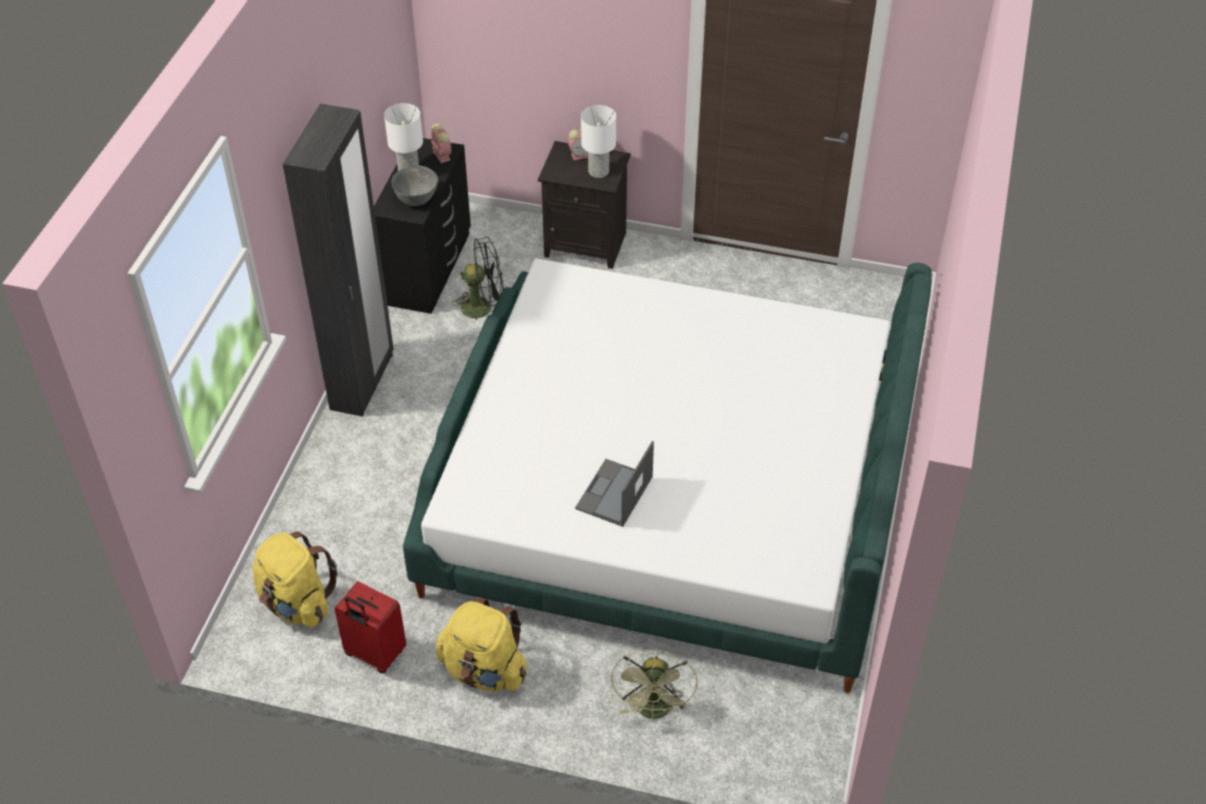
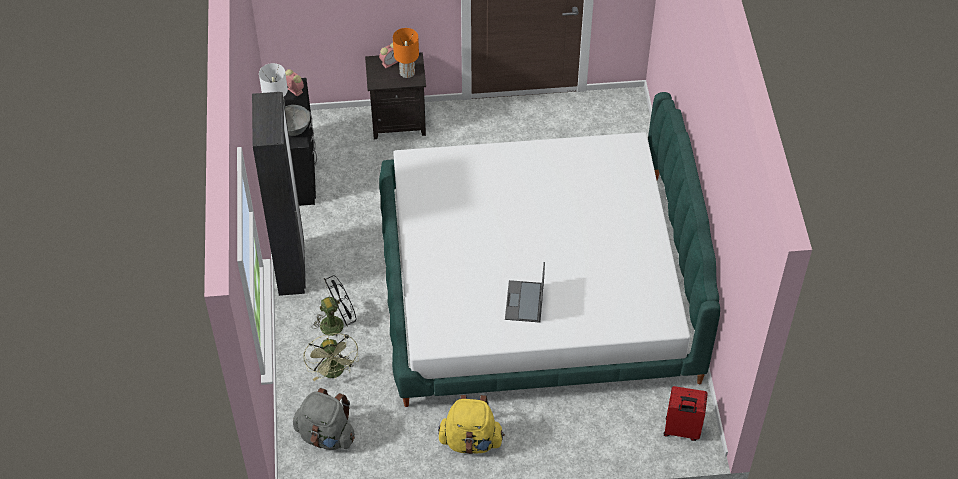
camera: 20 degrees left, 5 degrees up
yellow backpack [253,531,337,628] -> grey backpack [293,388,355,450]
red suitcase [334,581,407,673] -> red suitcase moved to [664,386,708,441]
black fan [452,237,503,320] -> black fan moved to [312,276,356,339]
white table lamp [581,105,616,178] -> orange table lamp [393,28,419,78]
green fan [611,650,698,721] -> green fan moved to [303,333,359,381]

